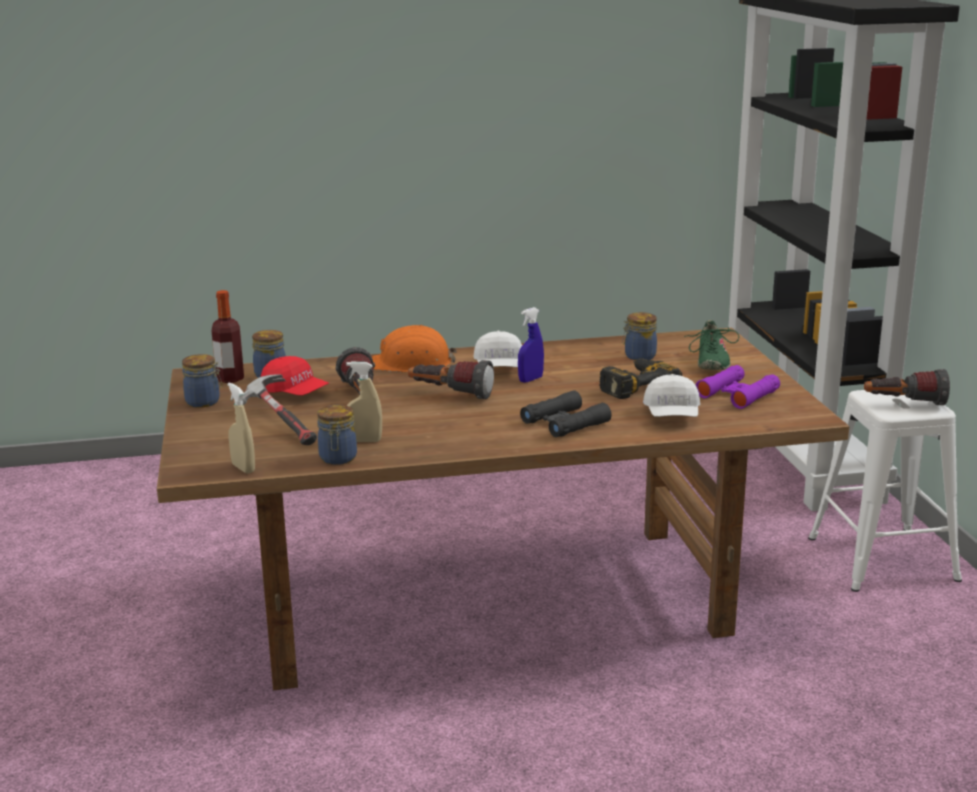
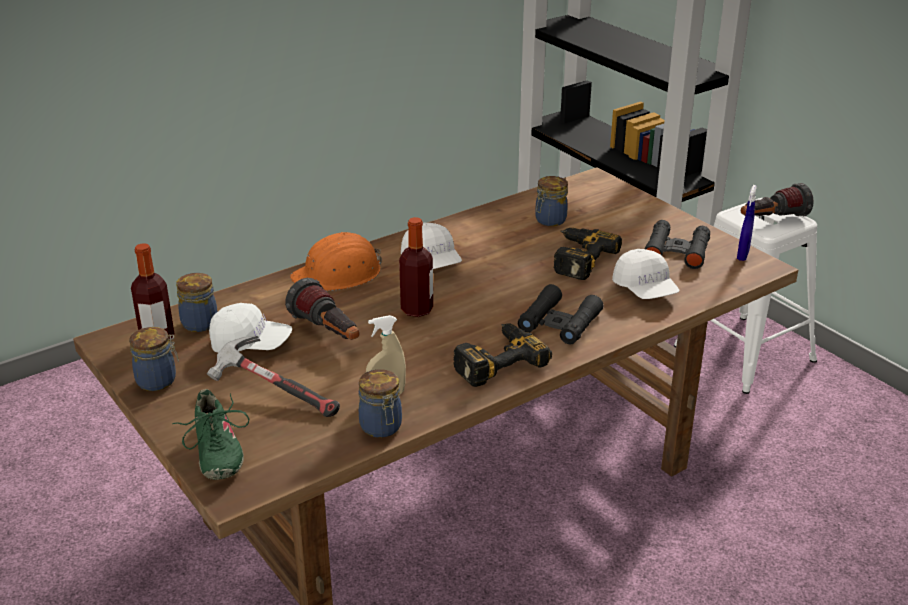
camera: 25 degrees left, 10 degrees up
beige spray bottle [227,383,255,474] -> none
red cap [261,356,329,395] -> white cap [209,303,292,353]
flashlight [408,360,494,399] -> bottle [399,217,433,317]
blue spray bottle [518,307,544,383] -> blue spray bottle moved to [737,185,757,261]
green shoe [684,320,739,370] -> green shoe moved to [172,389,249,480]
purple binoculars [696,365,780,409] -> black binoculars [645,220,710,269]
none -> power drill [453,323,552,387]

